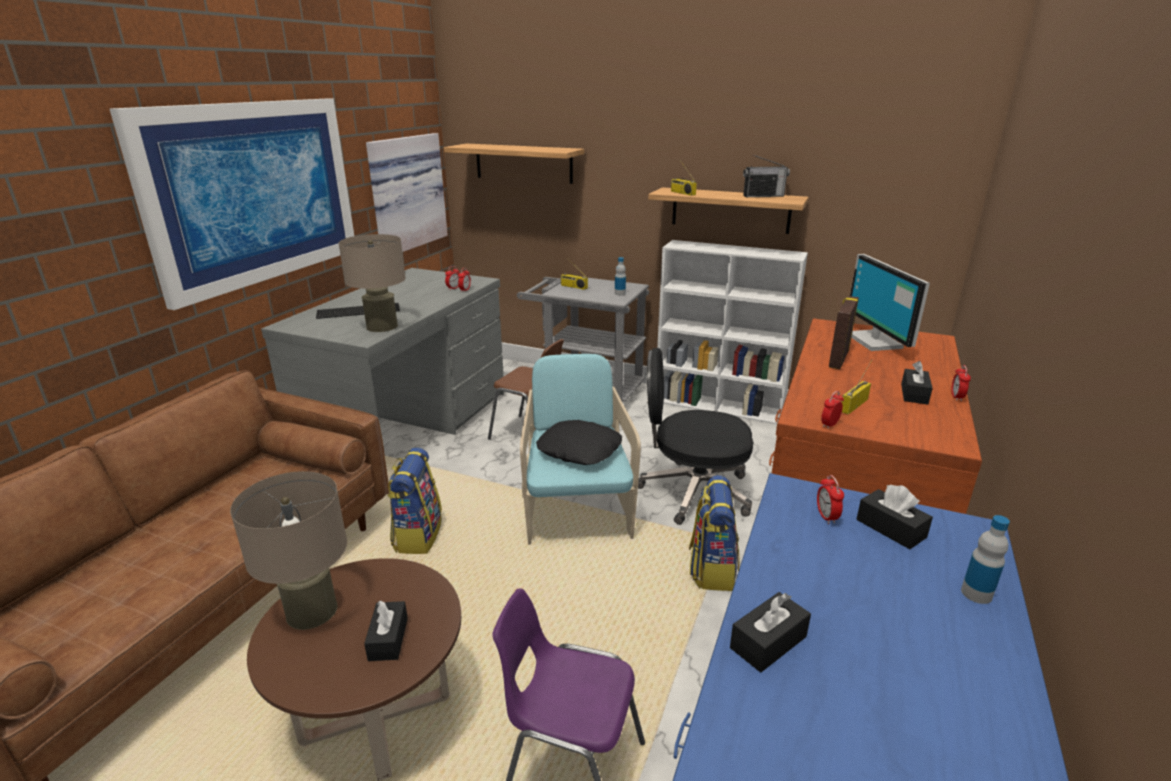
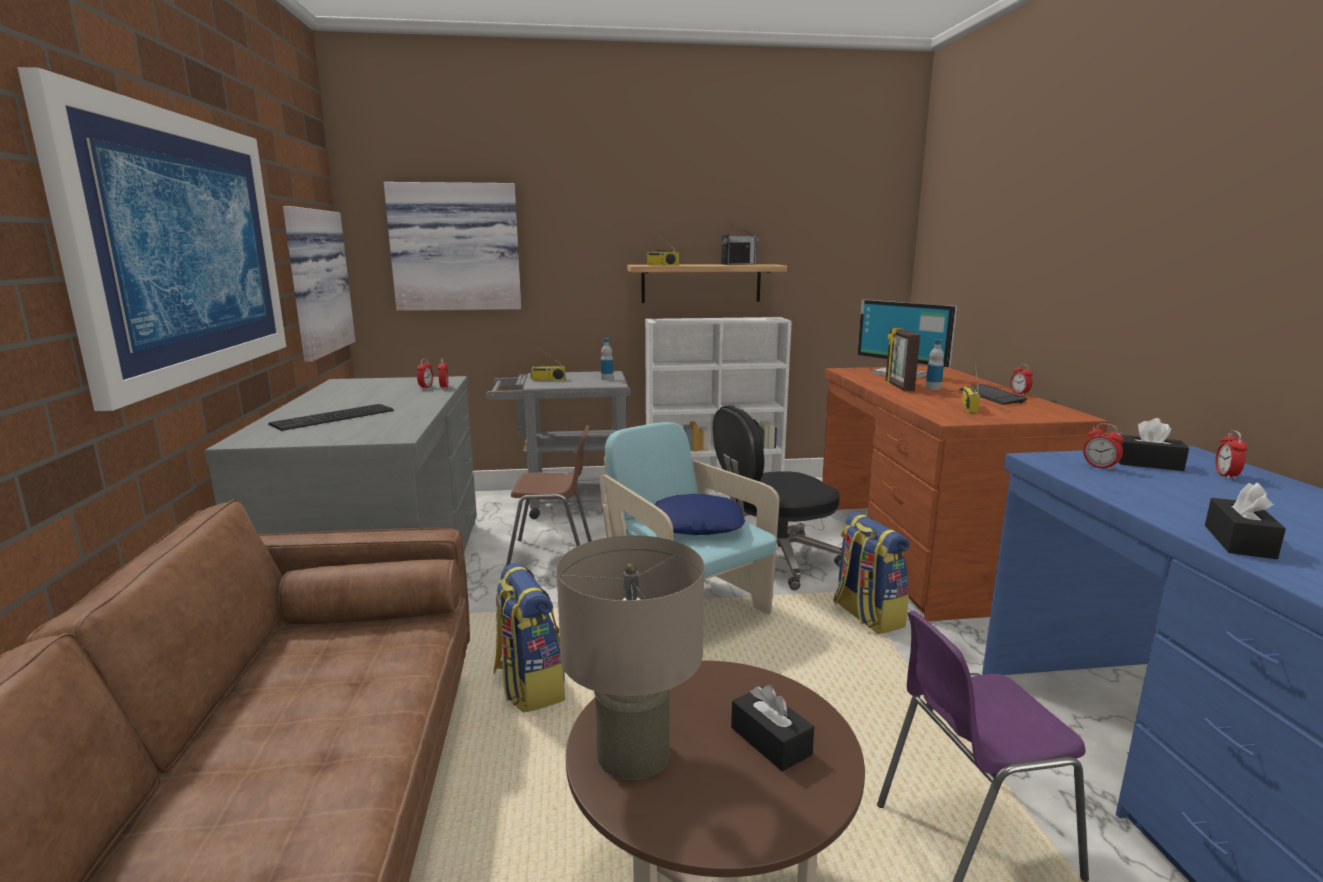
camera: 30 degrees left, 10 degrees down
beige table lamp [338,234,406,332] -> none
shelf [444,144,584,184] -> picture [384,182,521,311]
black pillow [536,420,622,465] -> blue pillow [655,494,745,535]
alarm clock [821,391,844,429] -> alarm clock moved to [1215,430,1248,480]
black tissue box [901,361,933,404] -> keyboard [959,384,1027,405]
bottle [961,515,1010,604] -> bottle moved to [926,339,944,390]

